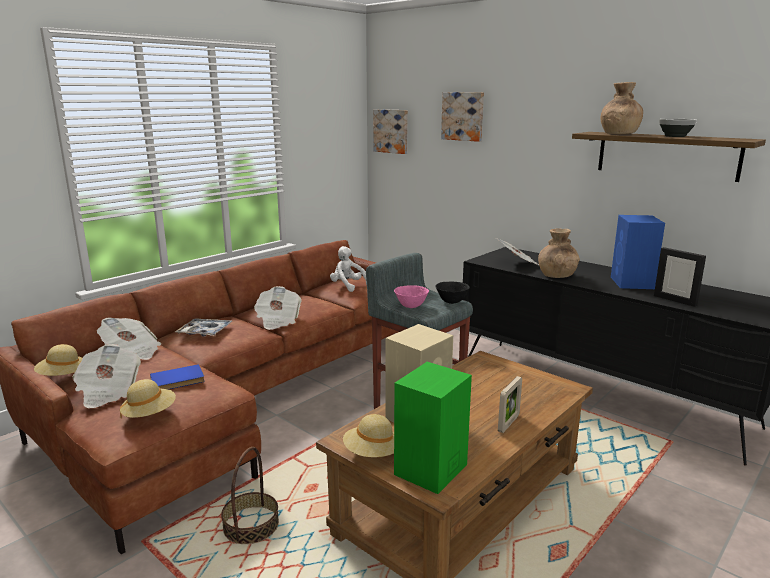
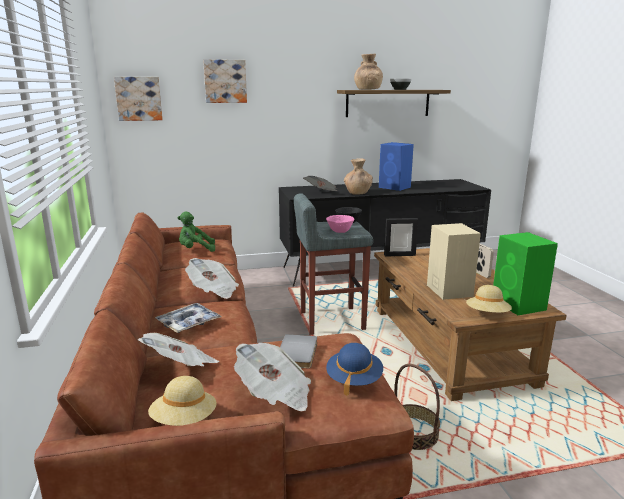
camera: 55 degrees left, 0 degrees up
beige hat [120,379,176,418] -> blue hat [326,343,383,396]
blue book [150,364,205,390] -> grey book [280,334,317,368]
white plush toy [330,246,367,292] -> green plush toy [178,212,215,252]
picture frame [654,247,706,307] -> picture frame moved to [384,218,418,257]

